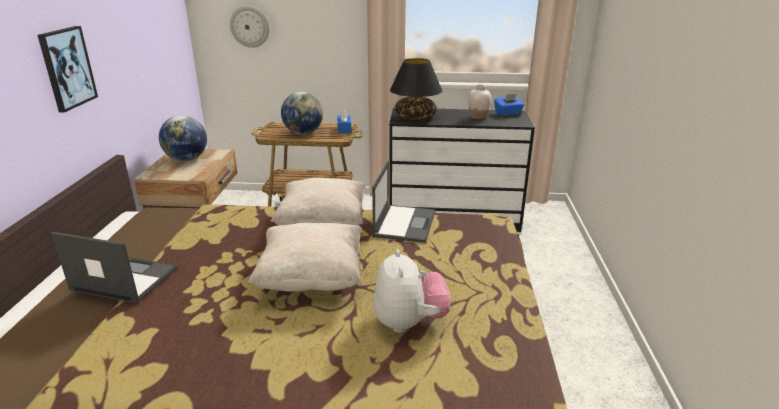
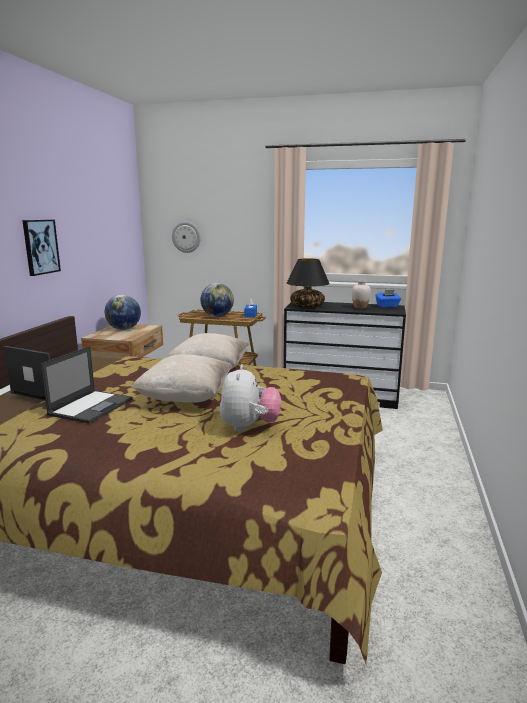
camera: 10 degrees right, 10 degrees down
laptop [372,161,435,243] -> laptop moved to [41,346,133,424]

